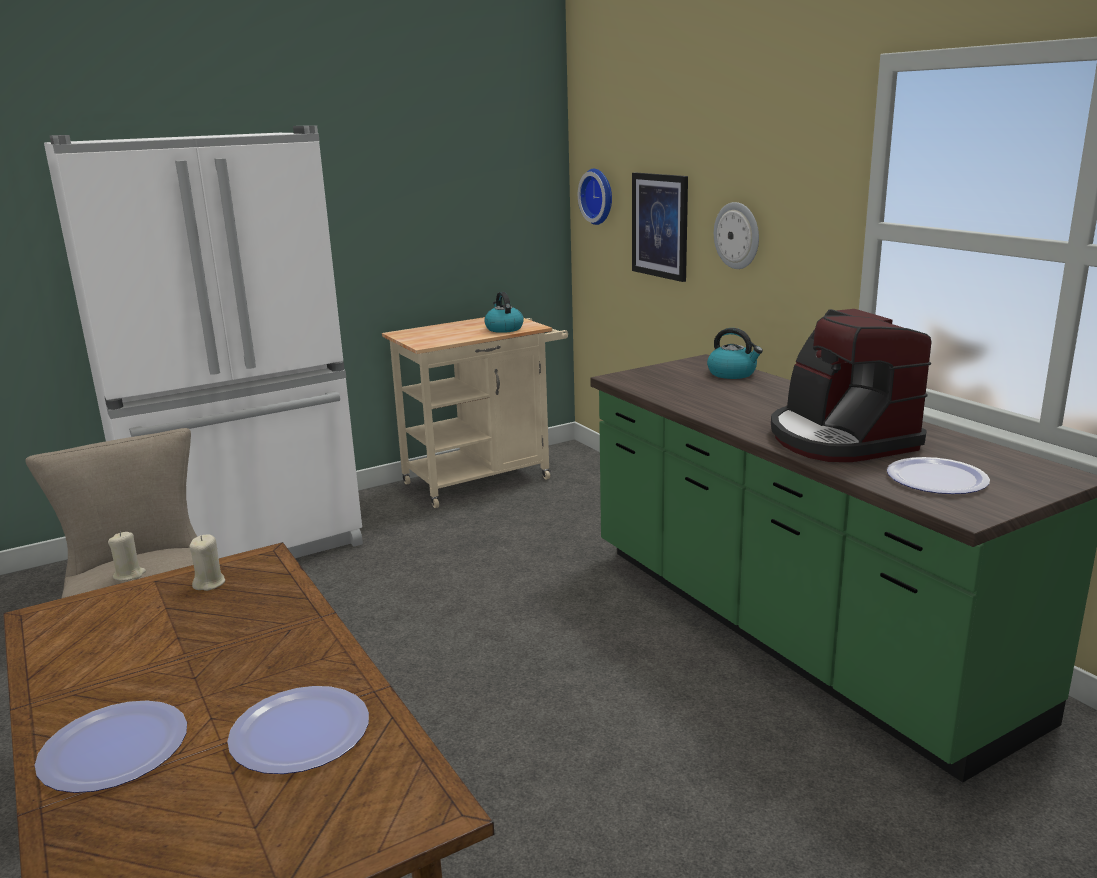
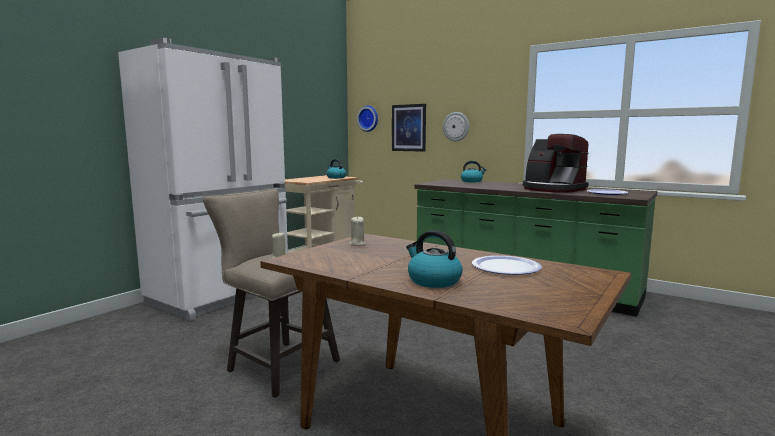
camera: 25 degrees left, 10 degrees down
plate [35,700,187,793] -> kettle [406,230,463,288]

